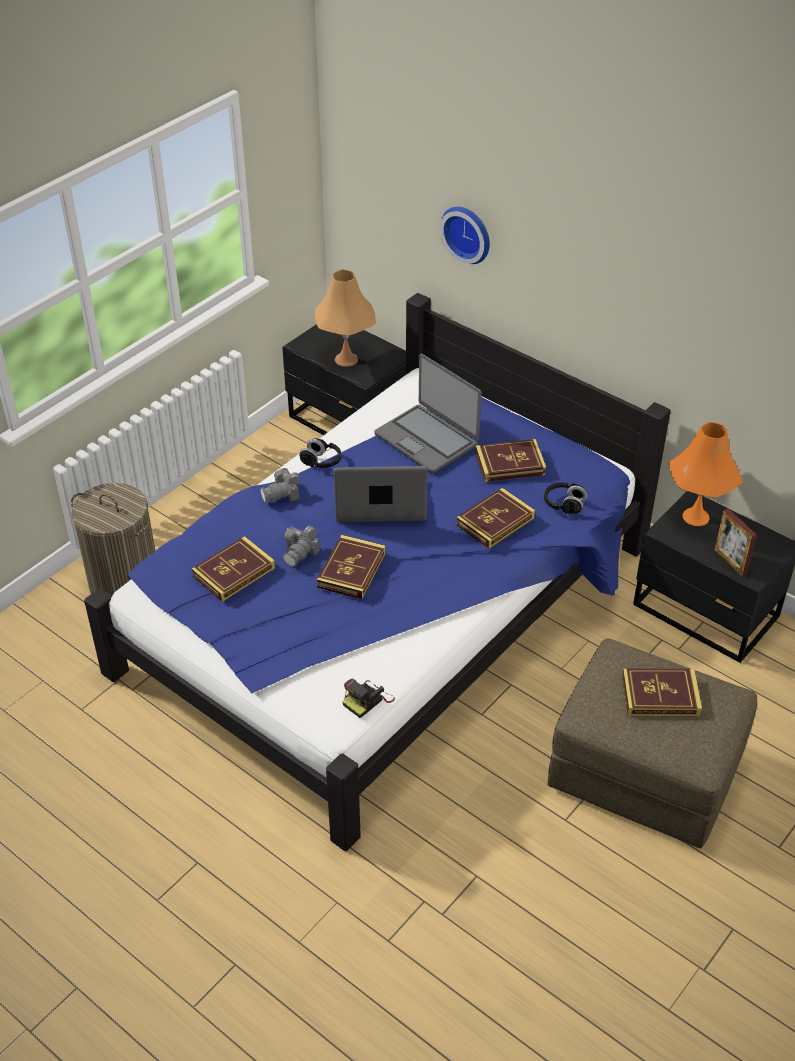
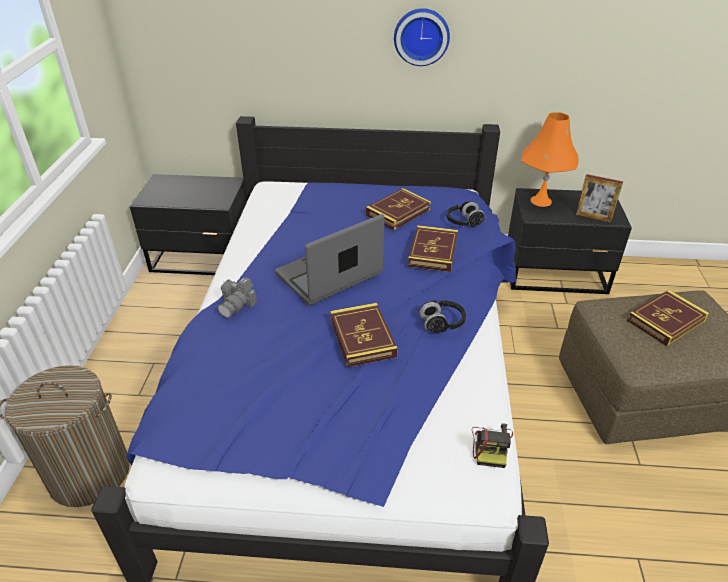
camera: 35 degrees left, 5 degrees down
book [192,536,275,602] -> none
camera [283,525,320,567] -> none
black headphones [299,438,341,468] -> black headphones moved to [417,300,466,333]
orange table lamp [315,269,376,367] -> none
laptop [375,353,482,473] -> none
wall clock [440,207,490,264] -> wall clock moved to [394,8,450,66]

